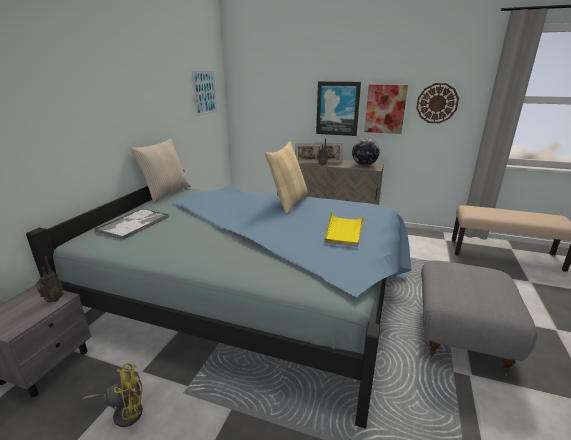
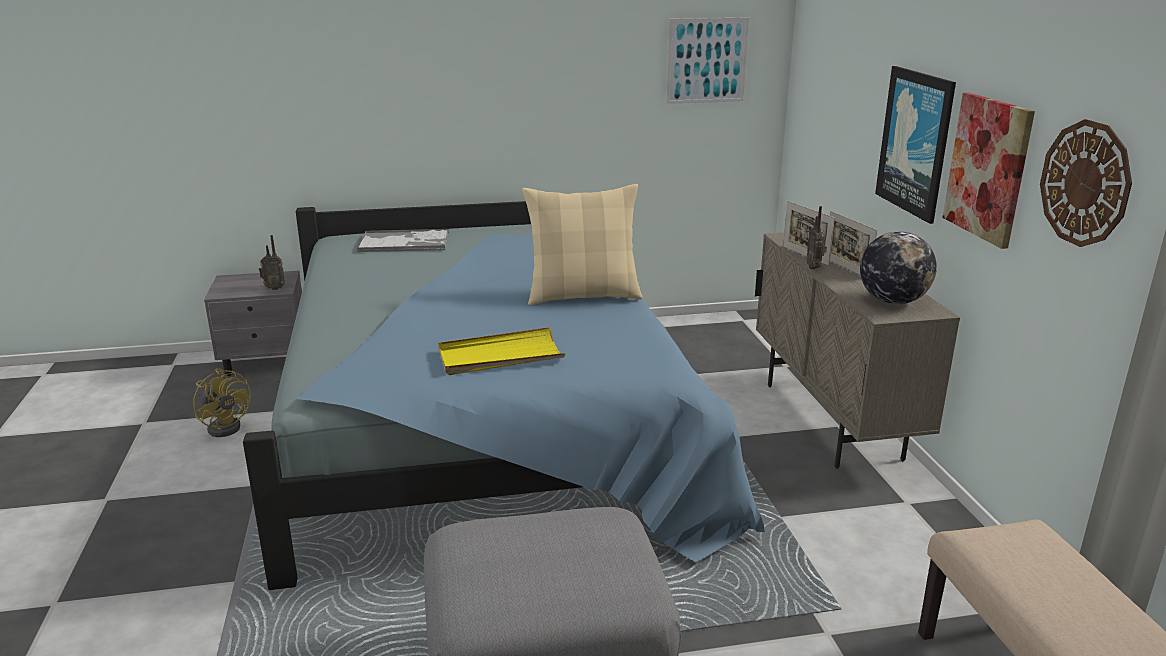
camera: 60 degrees right, 0 degrees up
beige pillow [130,138,191,202] -> none

